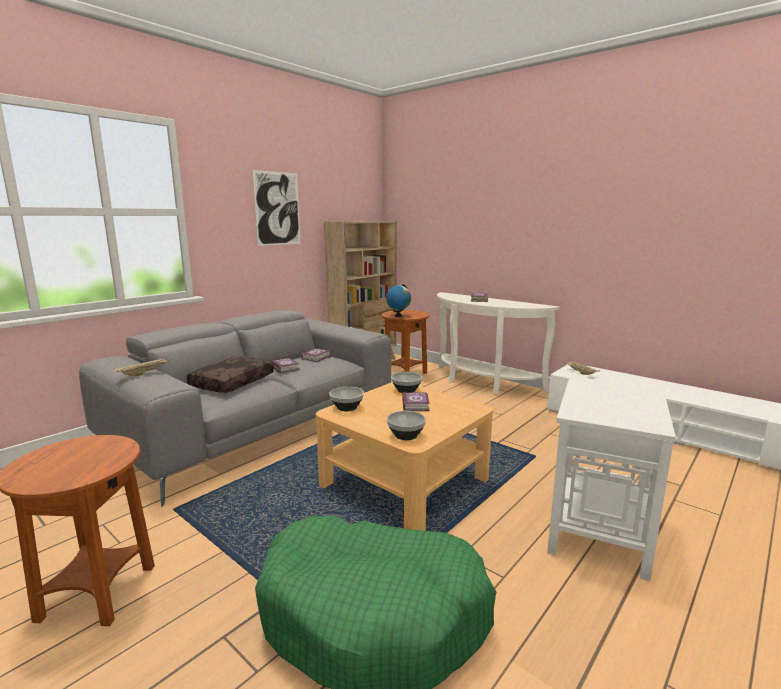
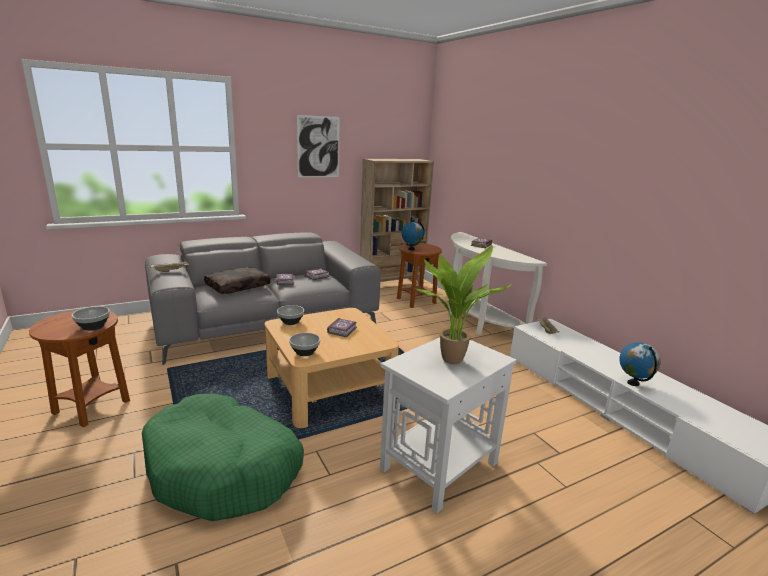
camera: 20 degrees right, 5 degrees up
bowl [391,372,422,393] -> bowl moved to [71,306,110,331]
none -> potted plant [412,245,512,364]
none -> globe [619,342,660,386]

